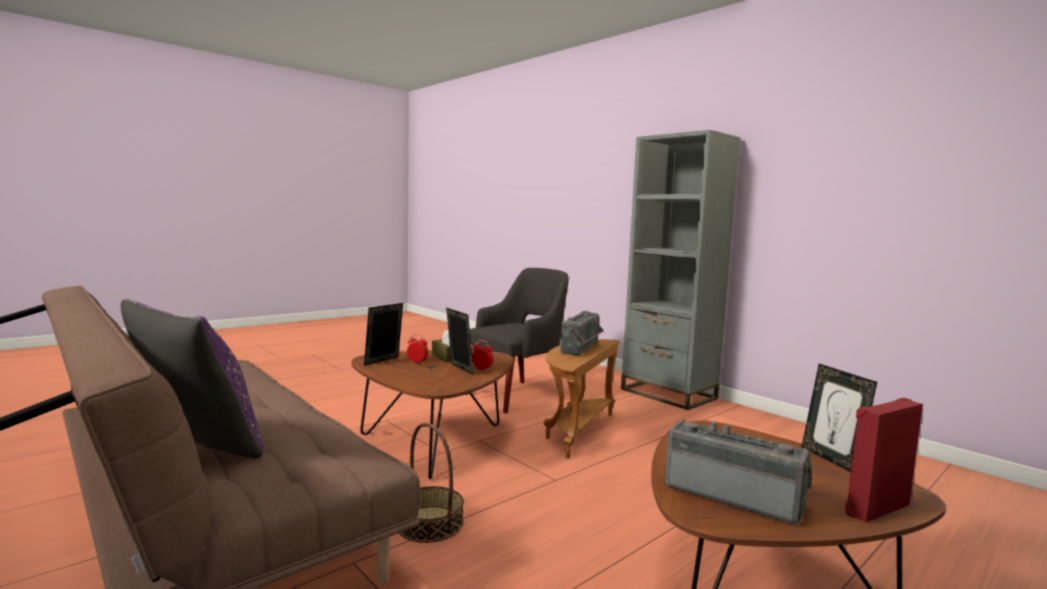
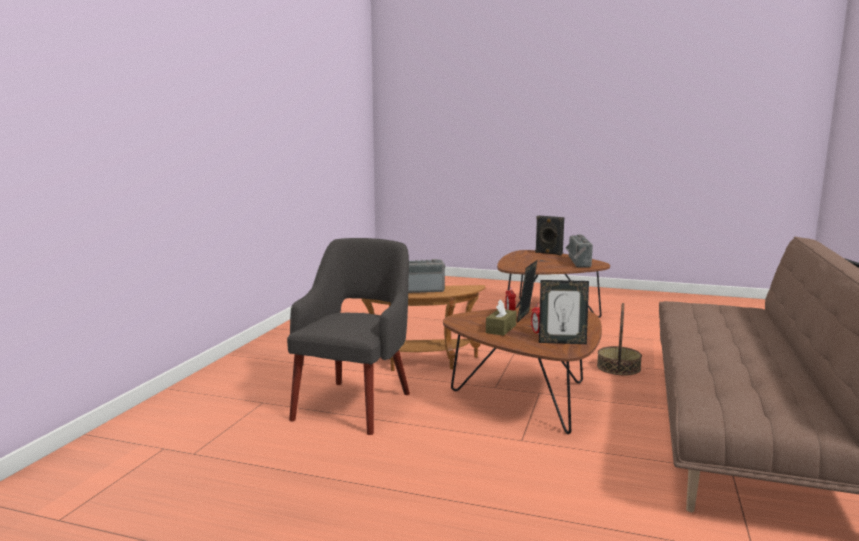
camera: 120 degrees left, 5 degrees up
purple pillow [121,299,264,458] -> none
grey armchair [465,268,569,413] -> grey armchair turned 90 degrees clockwise [287,238,410,435]
grey bookcase [621,130,740,410] -> none
picture frame [801,364,877,472] -> none
red speaker [845,398,923,523] -> black speaker [535,216,564,255]

